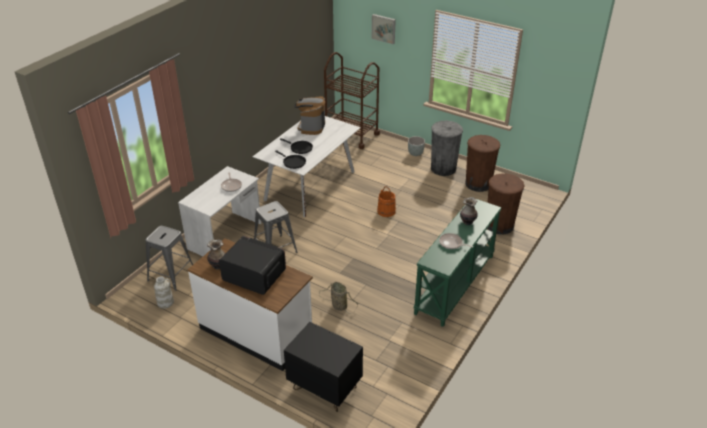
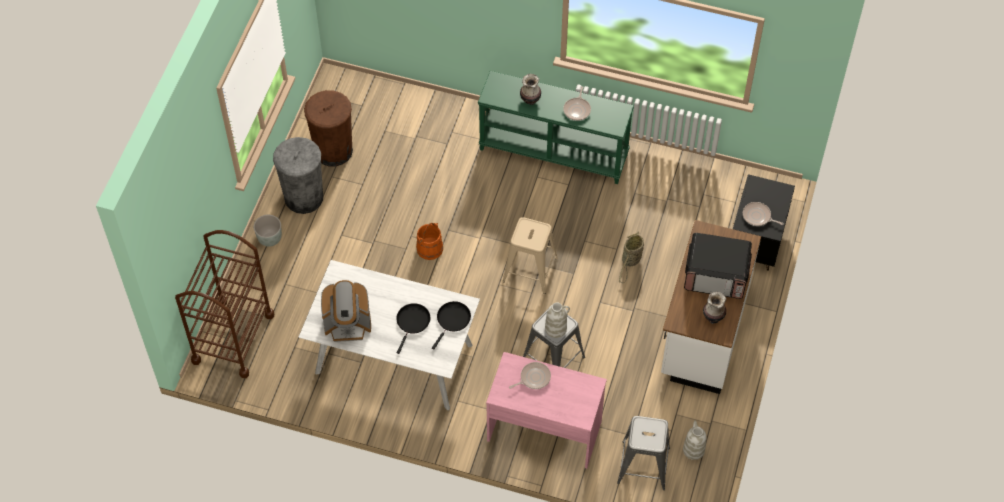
camera: 105 degrees left, 20 degrees up
white desk [178,166,261,256] -> pink desk [486,352,607,468]
microwave [219,236,286,295] -> microwave turned 90 degrees counterclockwise [684,233,752,299]
picture [372,14,396,44] -> none
brown trash can [487,173,525,235] -> none
none -> beige stool [502,217,558,294]
none -> white vase [545,302,570,338]
none -> frying pan [743,202,784,226]

